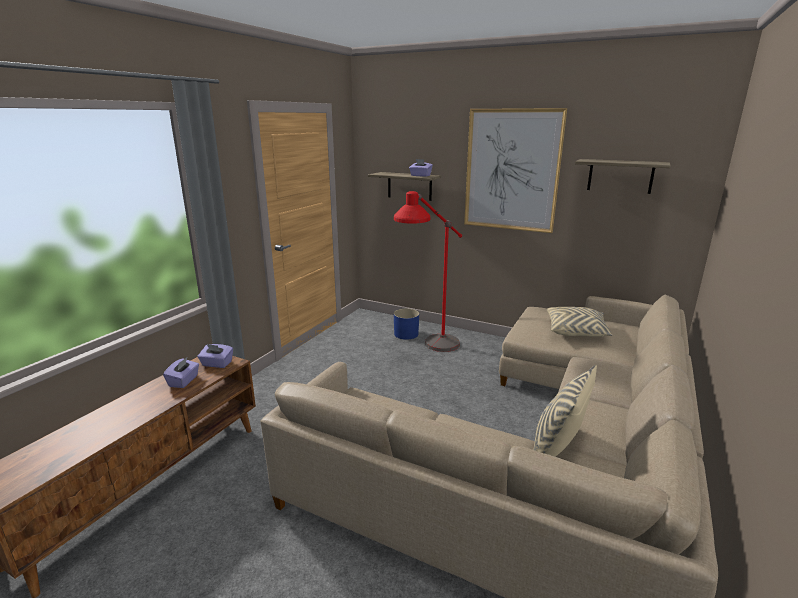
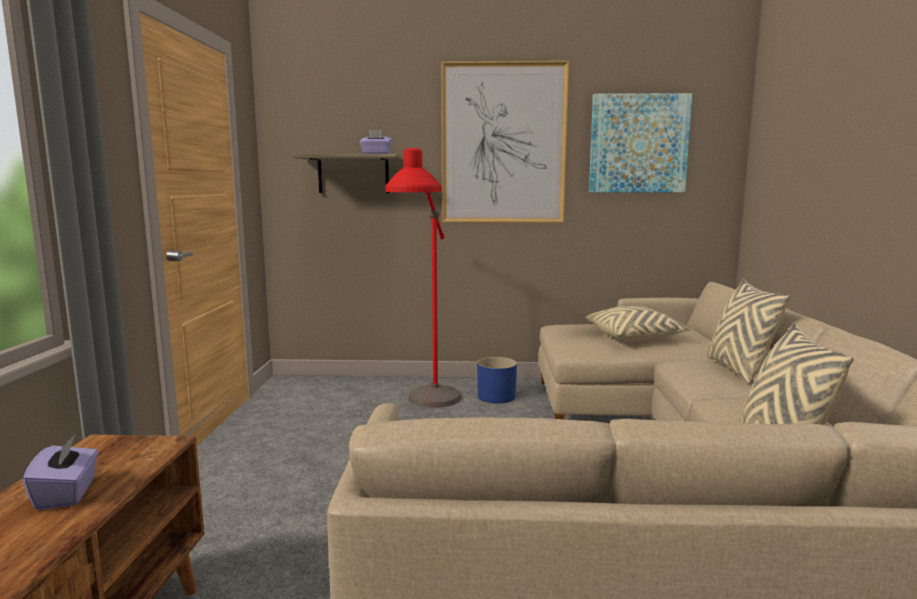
camera: 25 degrees left, 10 degrees down
purple tissue box [198,344,233,368] -> none
blue planter [394,309,419,340] -> blue planter moved to [477,357,517,403]
shelf [575,159,670,194] -> picture [589,93,692,192]
none -> beige pillow [707,279,790,383]

